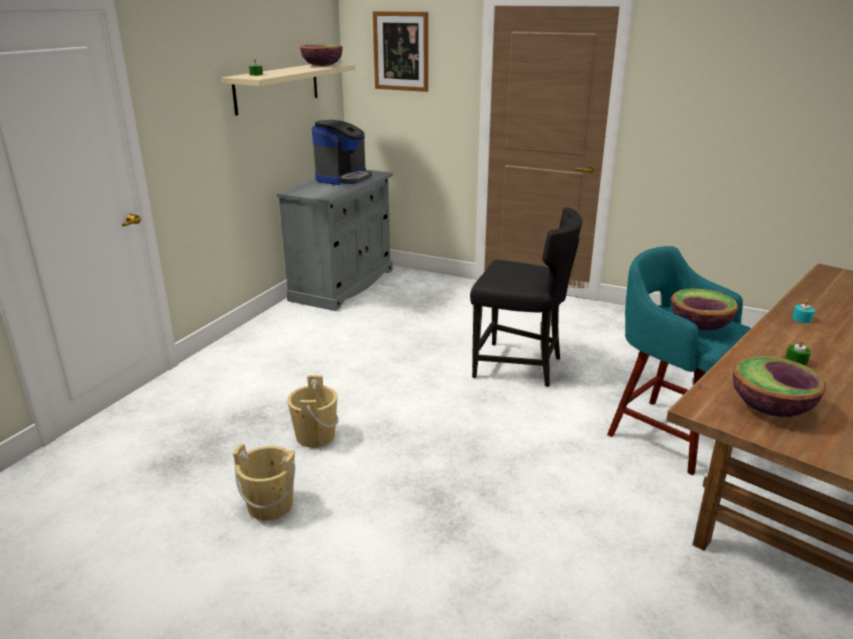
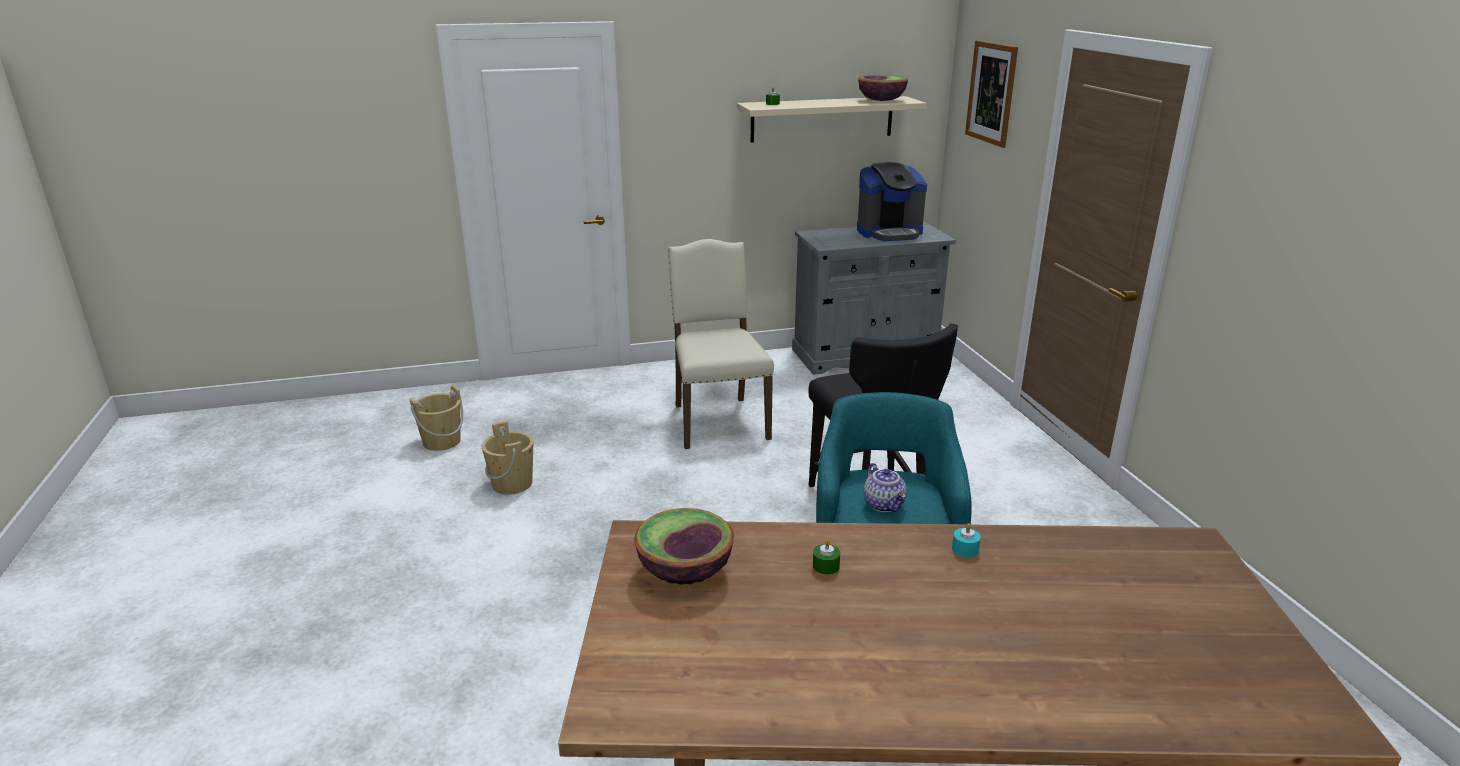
camera: 50 degrees right, 0 degrees up
beige bucket [287,375,339,448] -> beige bucket moved to [409,385,463,451]
bowl [671,288,739,330] -> teapot [864,463,907,512]
none -> beige chair [668,239,774,449]

